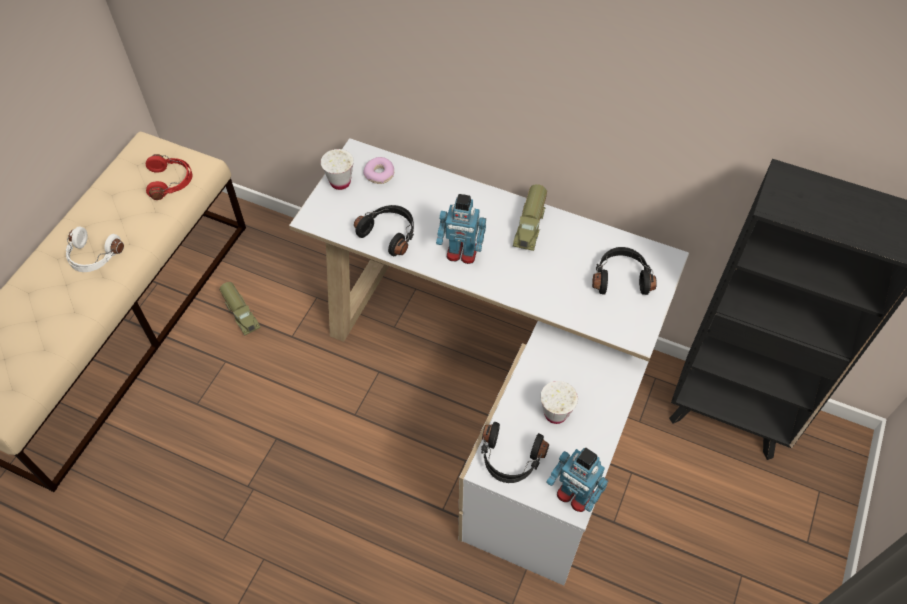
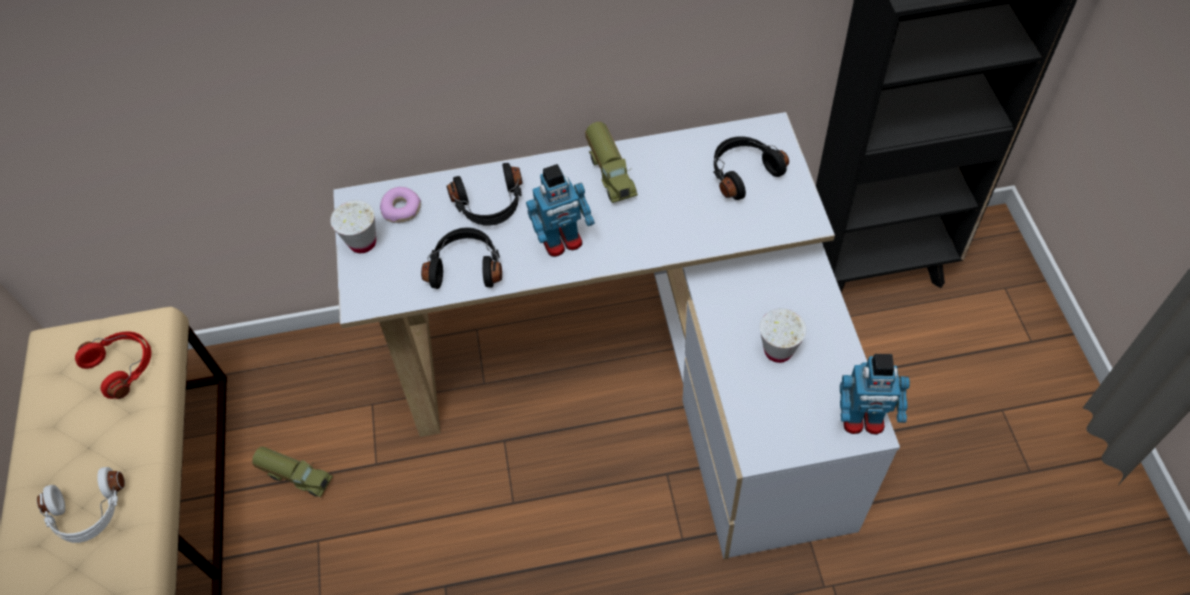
camera: 30 degrees left, 0 degrees up
black headphones [481,422,549,483] -> black headphones moved to [447,163,523,226]

